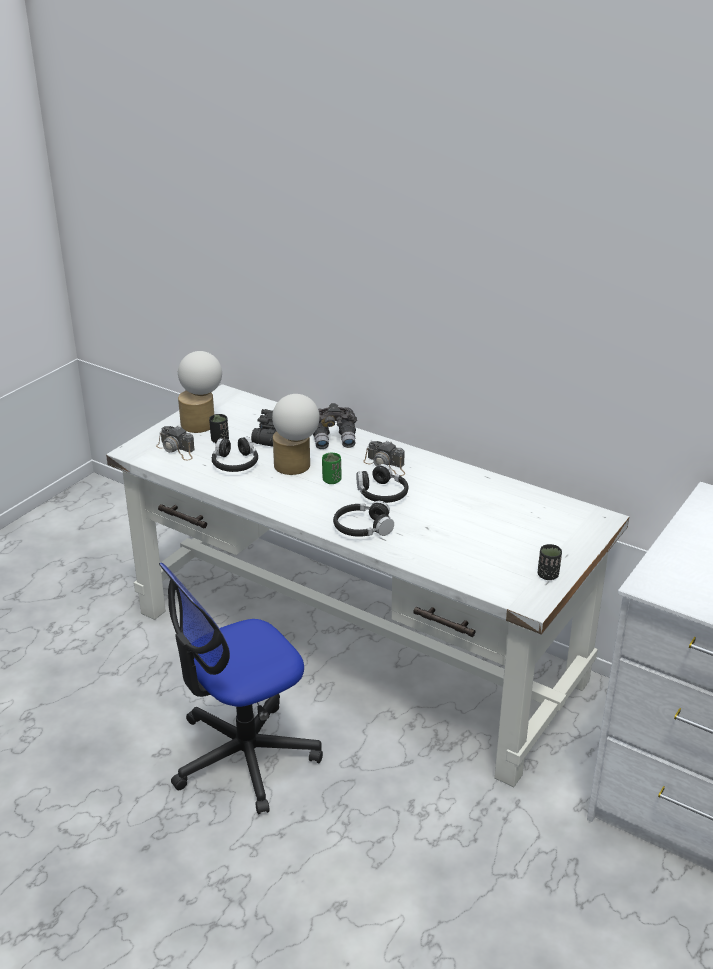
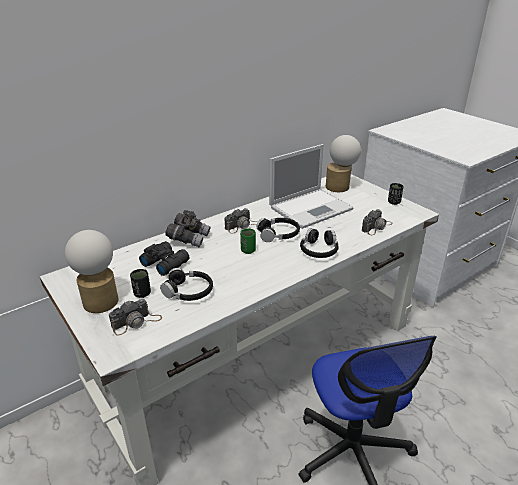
camera: 70 degrees left, 0 degrees up
table lamp [272,394,320,475] -> table lamp moved to [326,135,361,192]
none -> laptop [269,144,354,229]
none -> camera [362,209,393,235]

